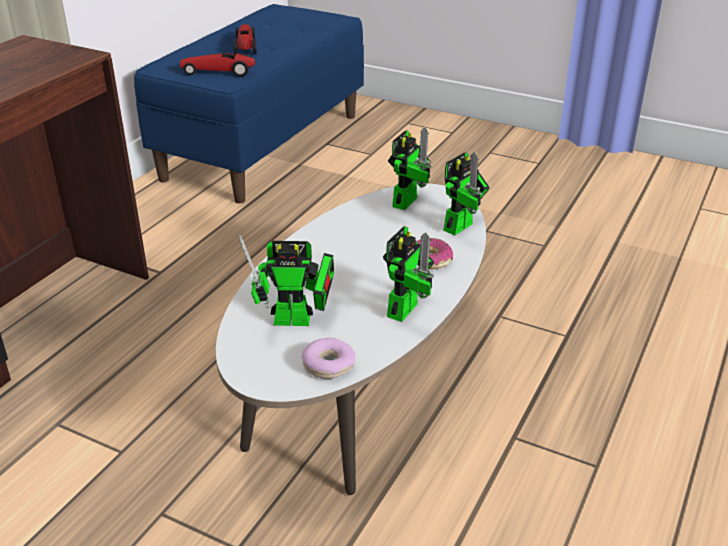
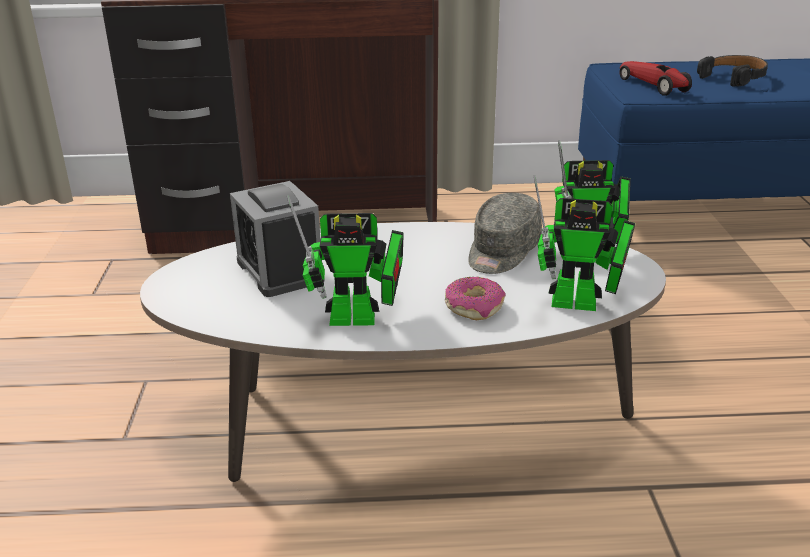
camera: 60 degrees right, 5 degrees down
toy car [233,24,257,55] -> black headphones [697,55,768,87]
toy robot [239,235,334,326] -> alarm clock [230,181,324,297]
donut [302,338,355,379] -> none
none -> grey cap [468,193,542,274]

